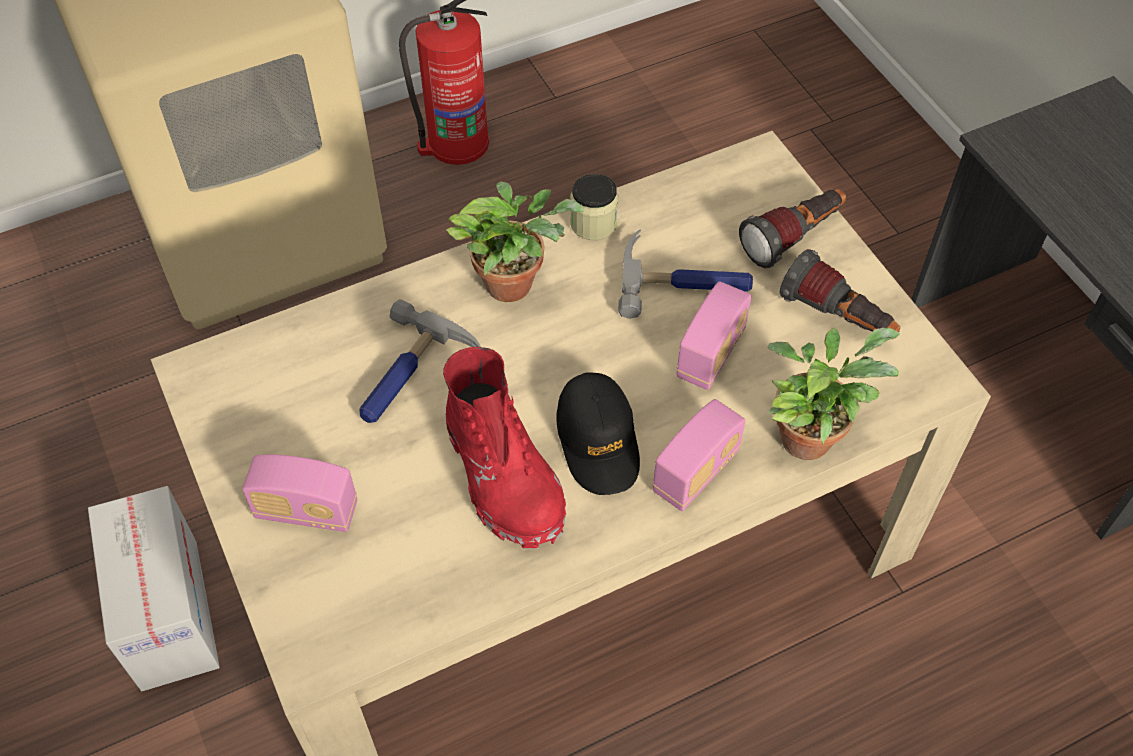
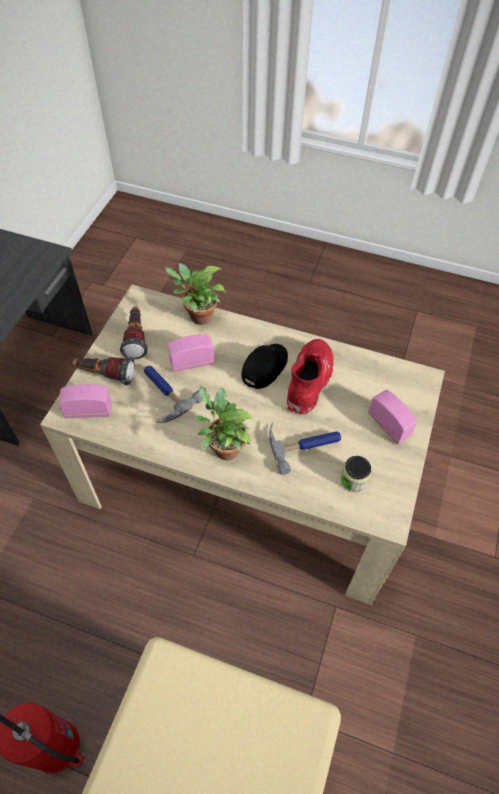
camera: 135 degrees left, 0 degrees up
cardboard box [88,486,220,691] -> none
jar [570,174,618,240] -> jar moved to [340,456,371,492]
radio [652,399,746,511] -> radio moved to [59,384,112,418]

